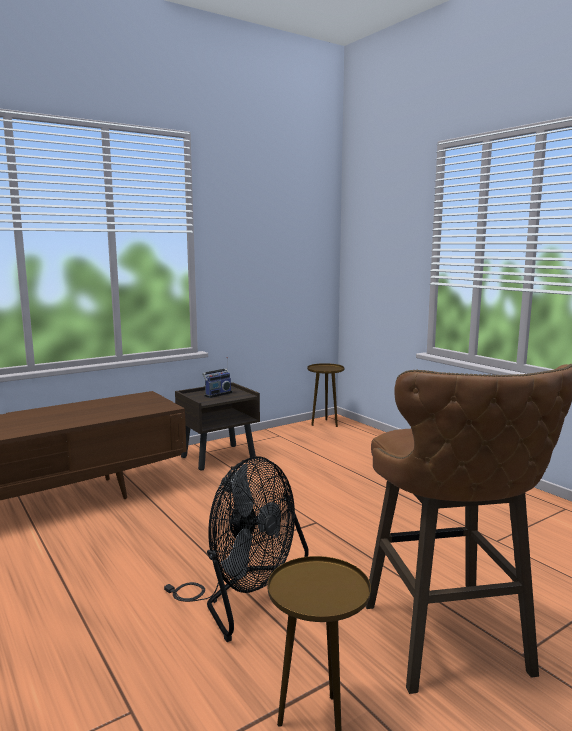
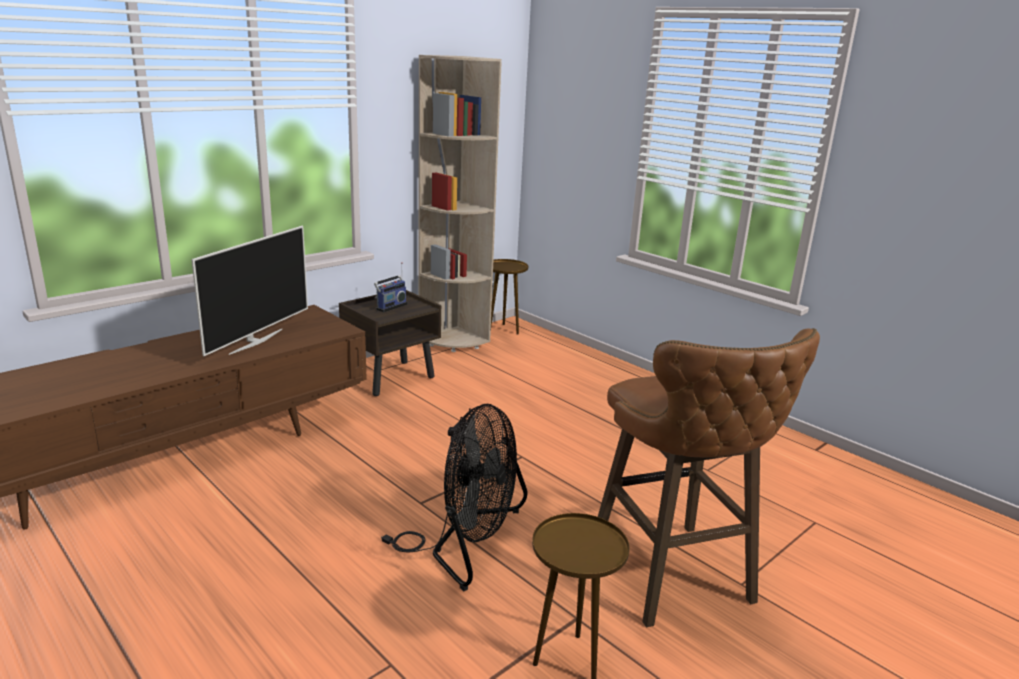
camera: 10 degrees left, 10 degrees up
none -> television [191,226,308,356]
none -> beige bookcase [418,55,502,352]

